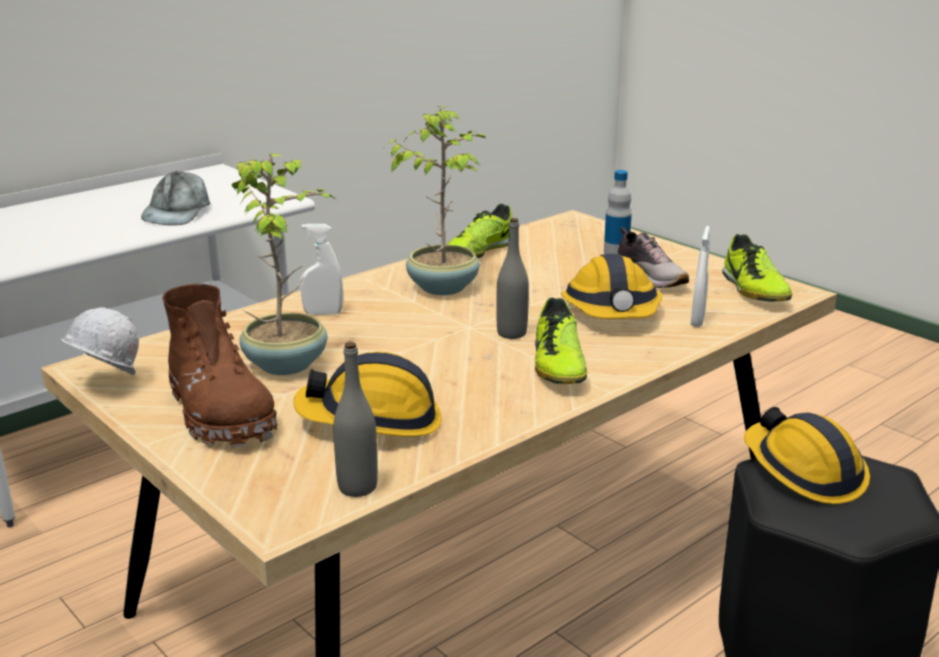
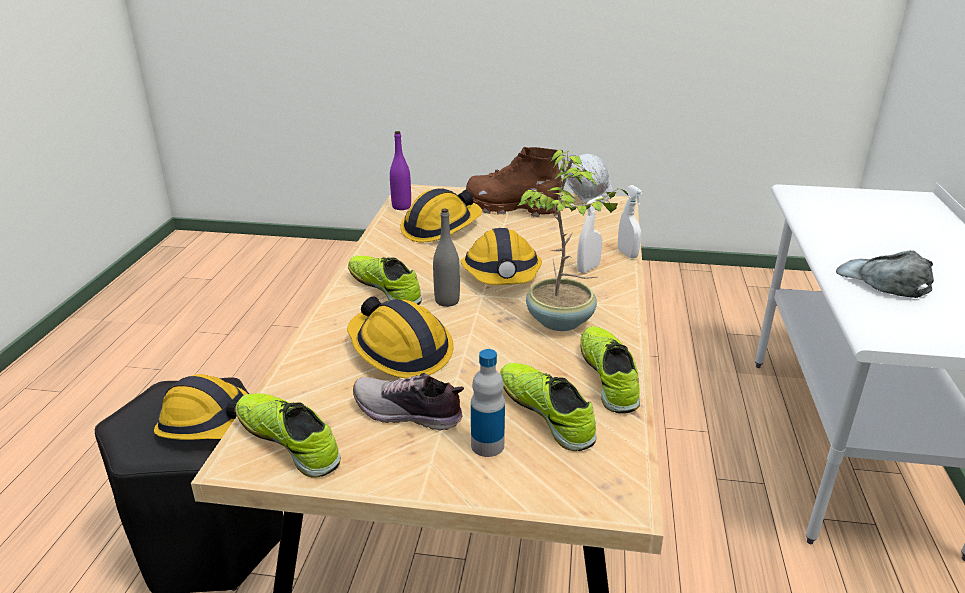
camera: 140 degrees right, 5 degrees up
potted plant [232,153,337,375] -> none
grey bottle [333,342,378,497] -> purple bottle [390,131,411,210]
white spray bottle [691,226,710,327] -> white spray bottle moved to [618,185,643,259]
none -> hard hat [461,228,542,285]
none -> shoe [500,363,597,451]

